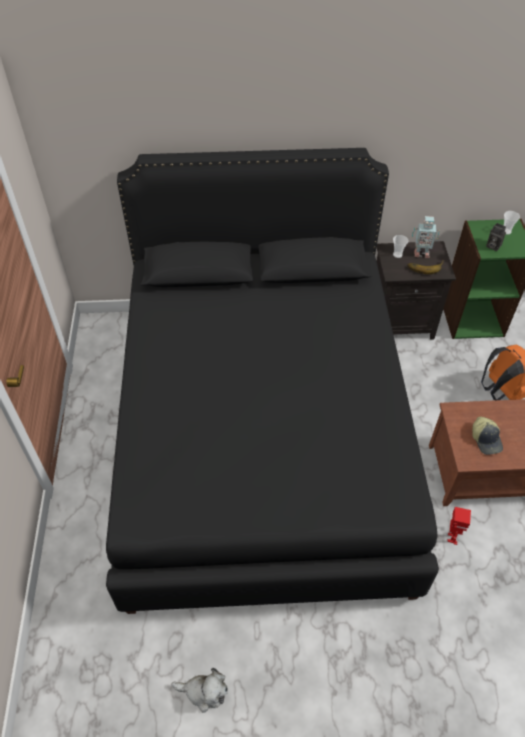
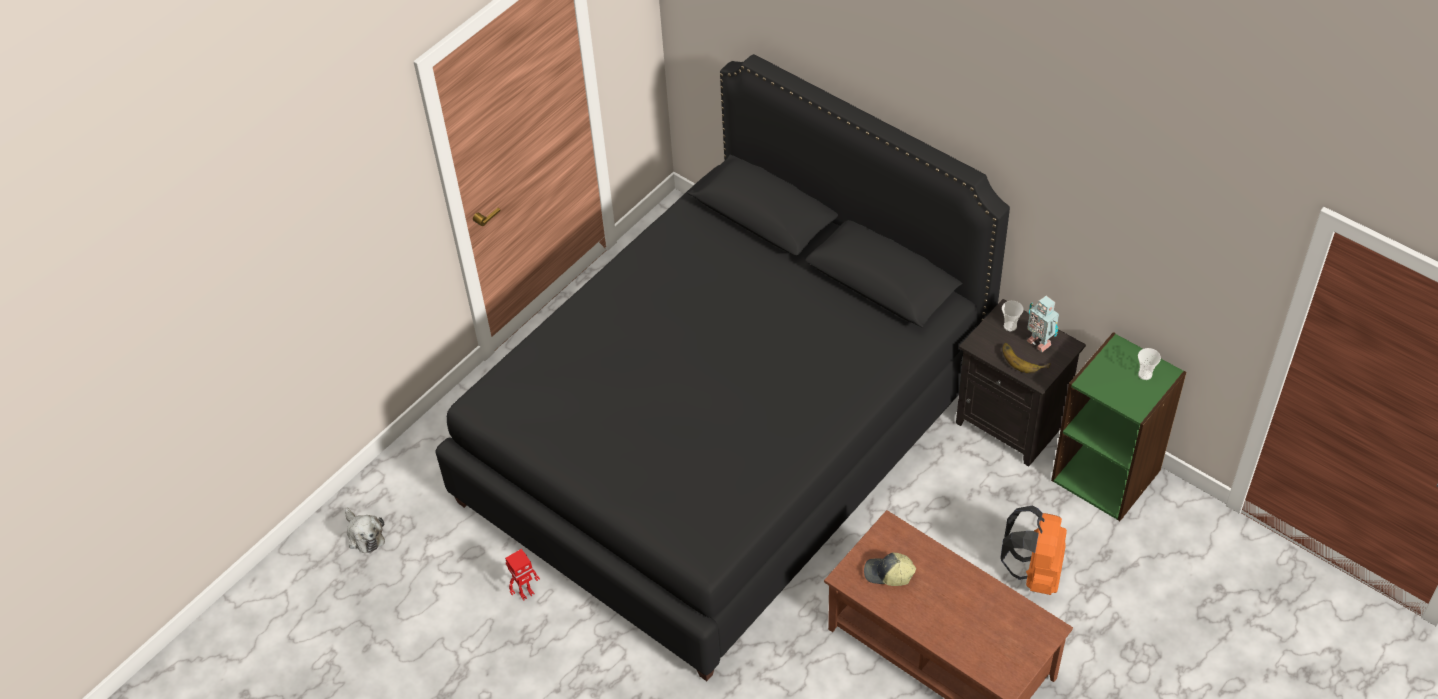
camera: 45 degrees right, 0 degrees up
plush toy [171,668,228,713] -> plush toy moved to [345,508,385,553]
toy robot [447,507,471,545] -> toy robot moved to [505,549,540,601]
cap [472,417,503,455] -> cap turned 75 degrees clockwise [864,552,916,586]
camera [486,223,506,251] -> none

